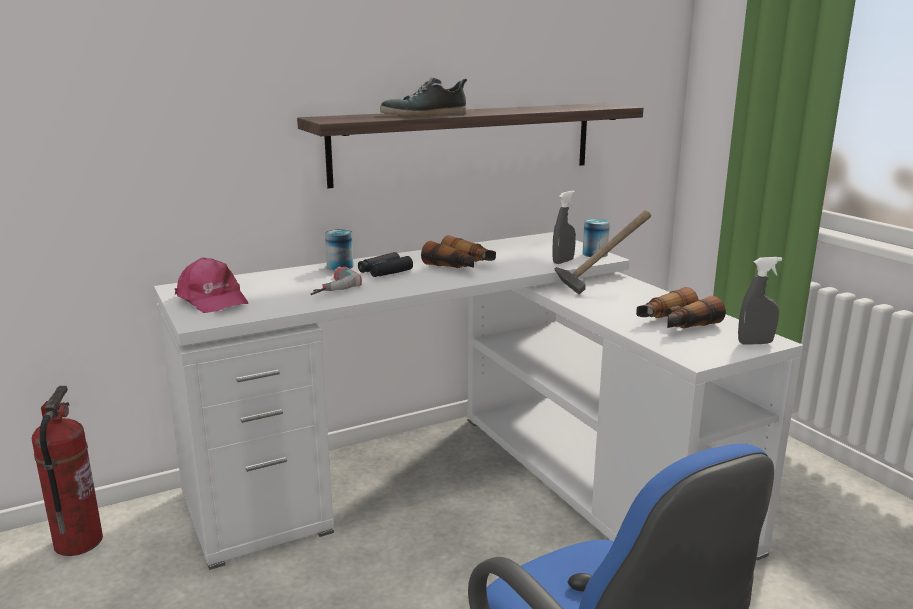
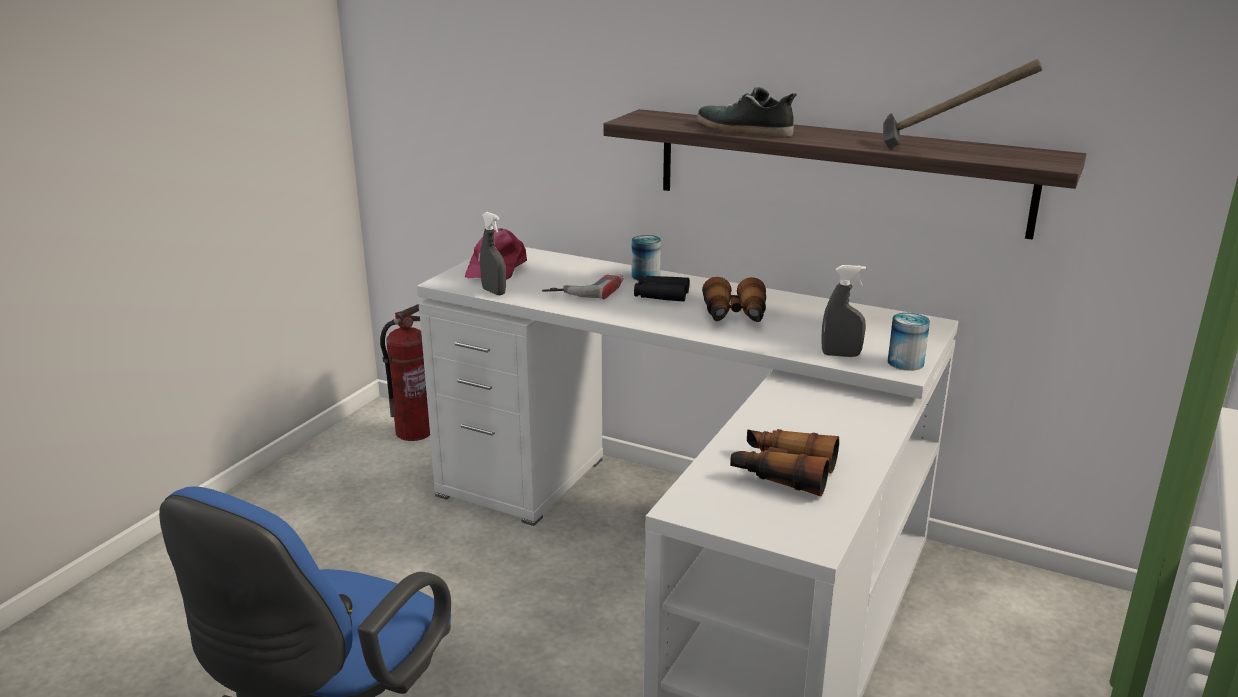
camera: 55 degrees right, 5 degrees up
hammer [554,210,651,294] -> hammer moved to [883,59,1042,149]
grey spray bottle [738,257,782,345] -> grey spray bottle moved to [480,212,506,295]

